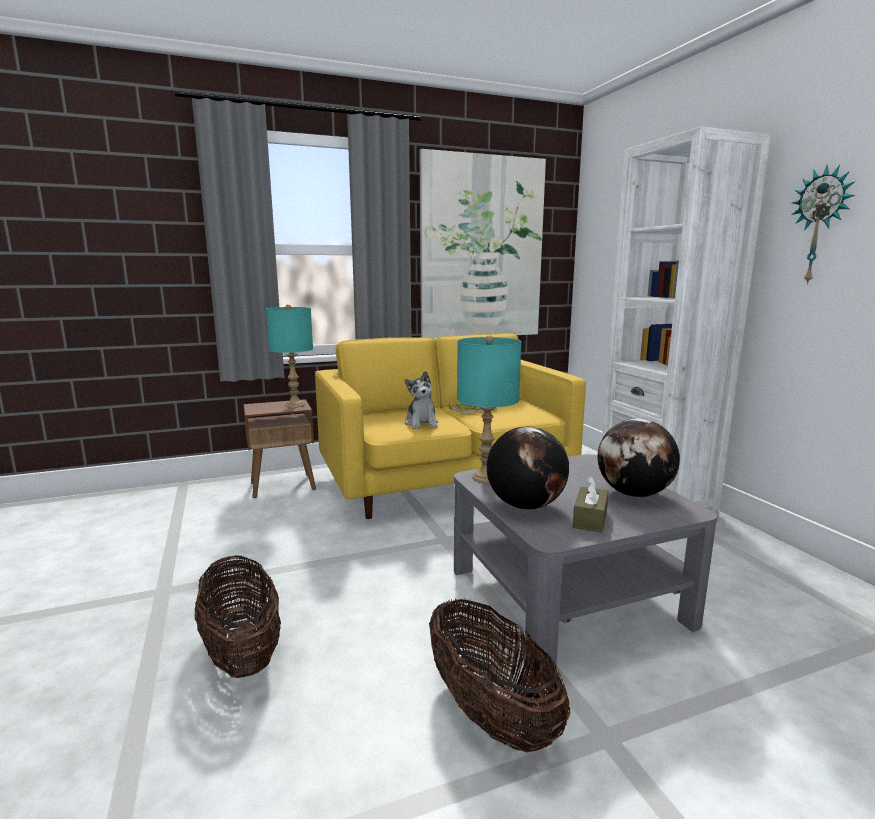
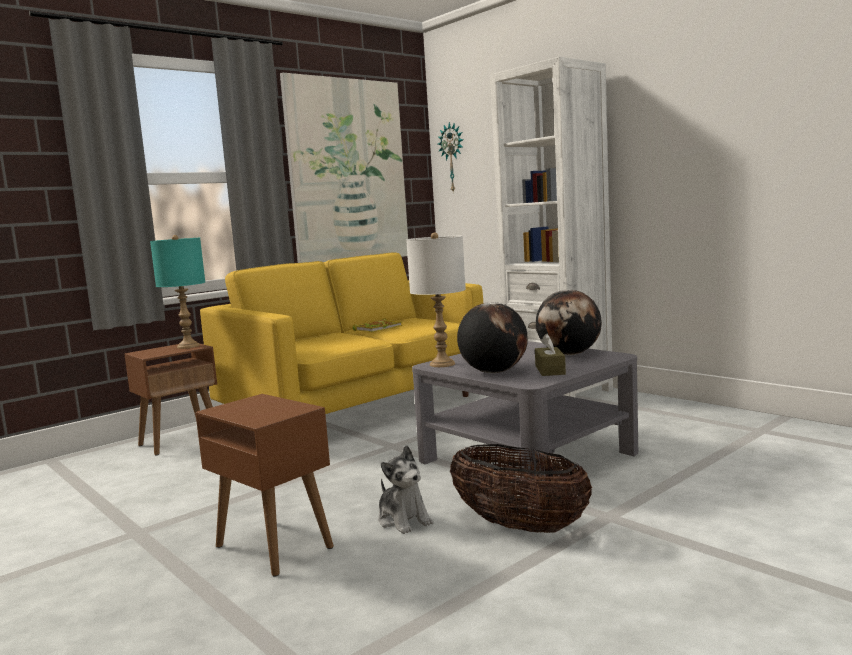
camera: 20 degrees left, 5 degrees down
basket [194,555,281,678] -> brown side table [195,394,334,577]
plush toy [405,371,438,429] -> plush toy moved to [378,445,433,534]
turquoise table lamp [457,335,521,483] -> white table lamp [406,232,466,367]
wall clock [792,164,855,285] -> wall clock moved to [438,122,463,191]

